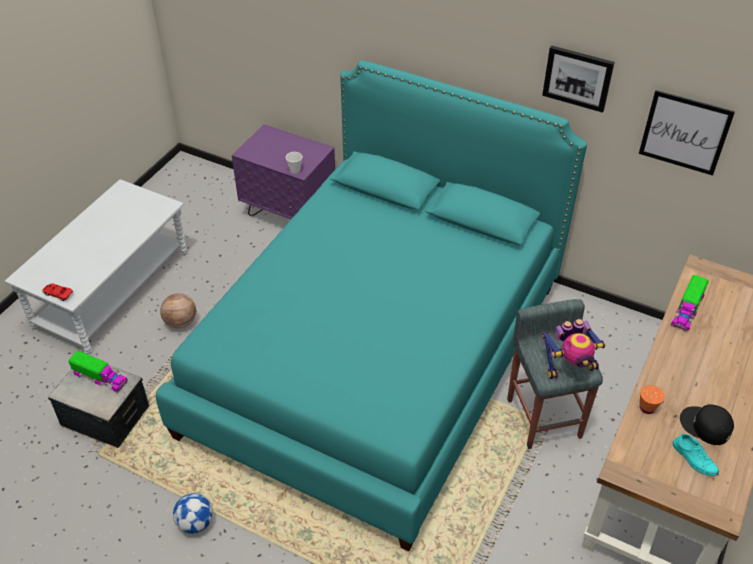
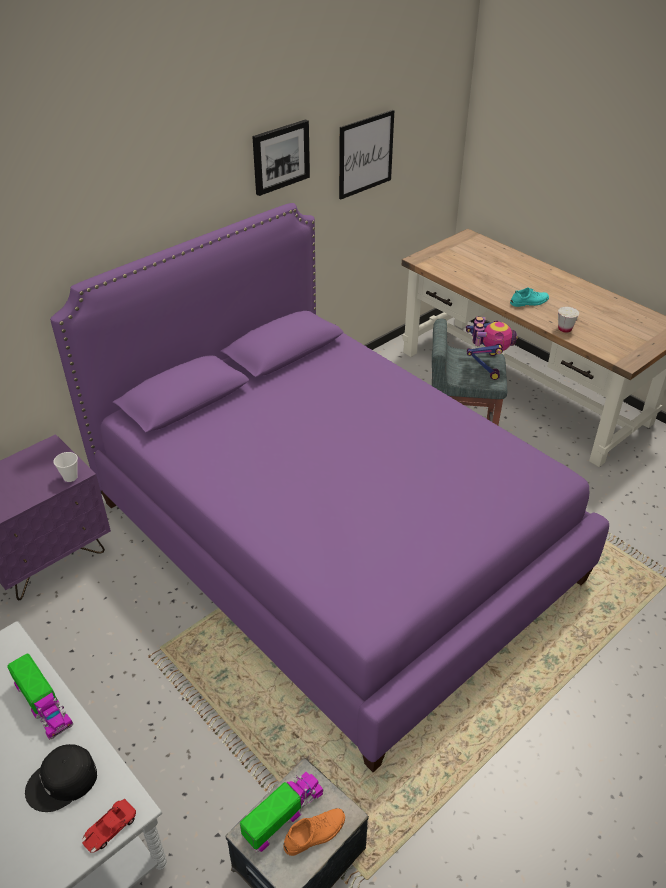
camera: 70 degrees left, 5 degrees down
turquoise bed [156,60,587,552] -> purple bed [50,203,609,772]
basketball [160,293,196,328] -> none
football [173,493,213,534] -> none
orange cup [640,385,664,414] -> white cup [558,307,579,333]
toy truck [671,275,708,332] -> toy truck moved to [7,653,73,740]
turquoise shoe [673,433,719,476] -> turquoise shoe moved to [510,287,549,307]
black cap [680,405,734,445] -> black cap moved to [25,744,97,812]
none -> orange shoe [283,808,345,856]

